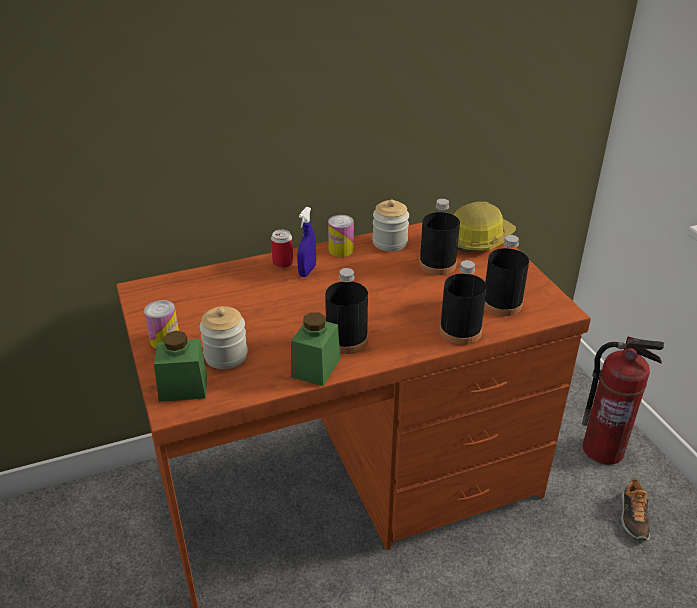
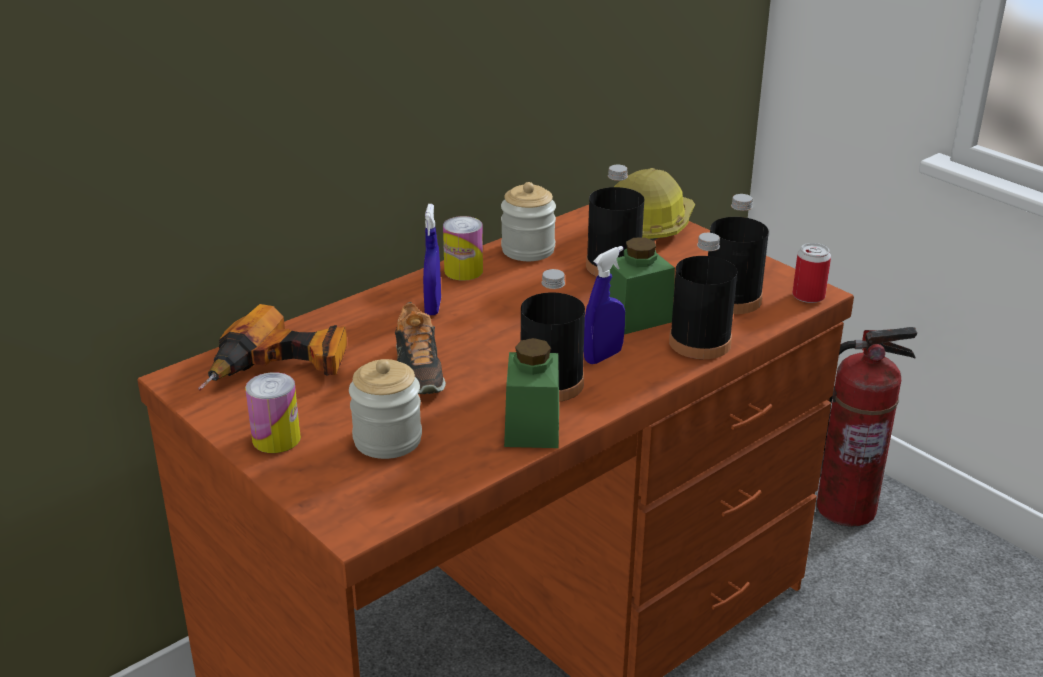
camera: 20 degrees left, 5 degrees down
green jar [154,331,207,402] -> green jar moved to [609,237,675,335]
can [271,230,293,268] -> can moved to [792,243,831,303]
shoe [621,478,650,541] -> shoe moved to [395,302,446,394]
none -> power drill [198,304,347,391]
none -> blue spray bottle [584,246,625,364]

